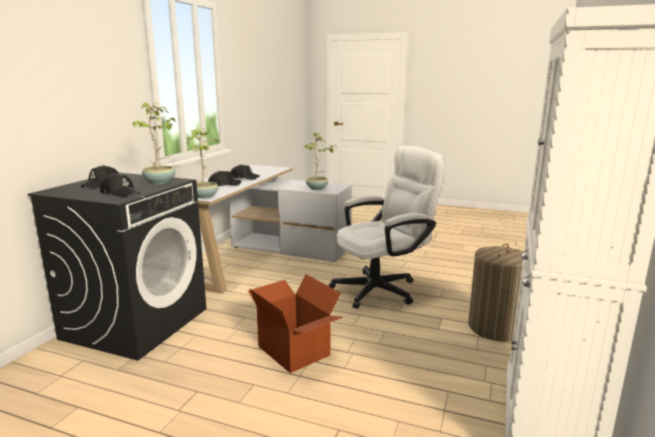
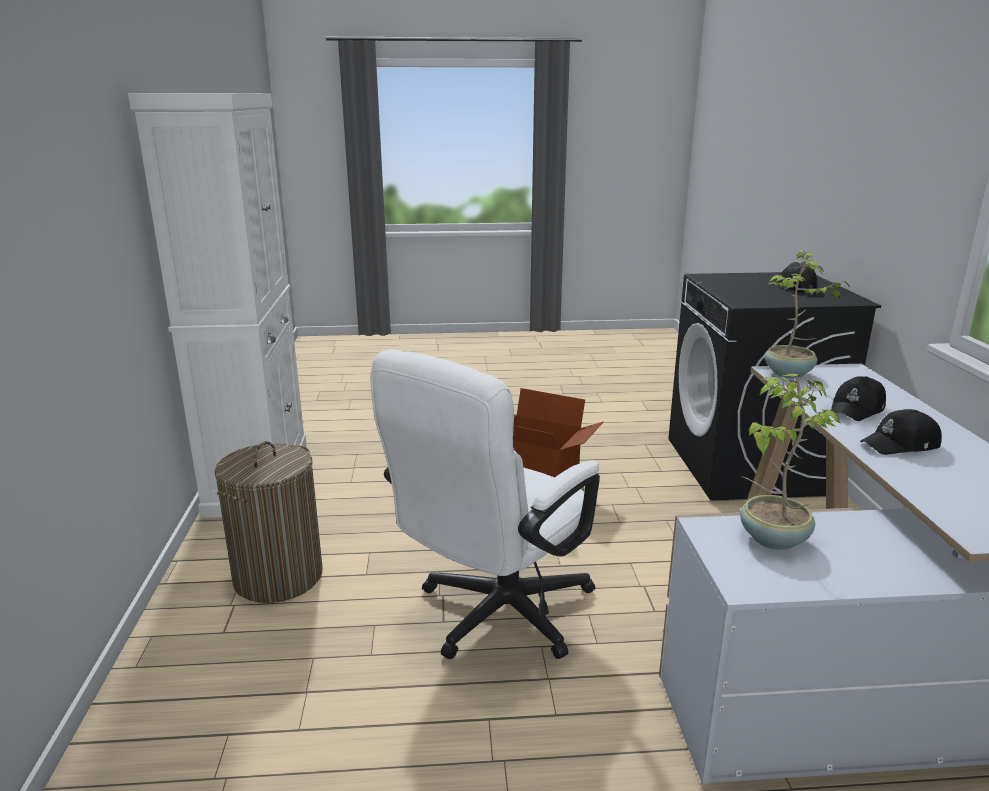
camera: 155 degrees right, 5 degrees up
black cap [100,173,139,198] -> none
potted plant [133,102,175,184] -> none

